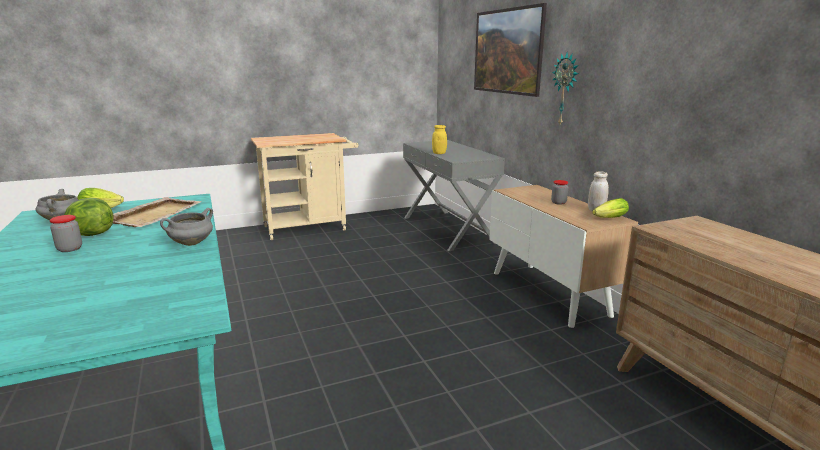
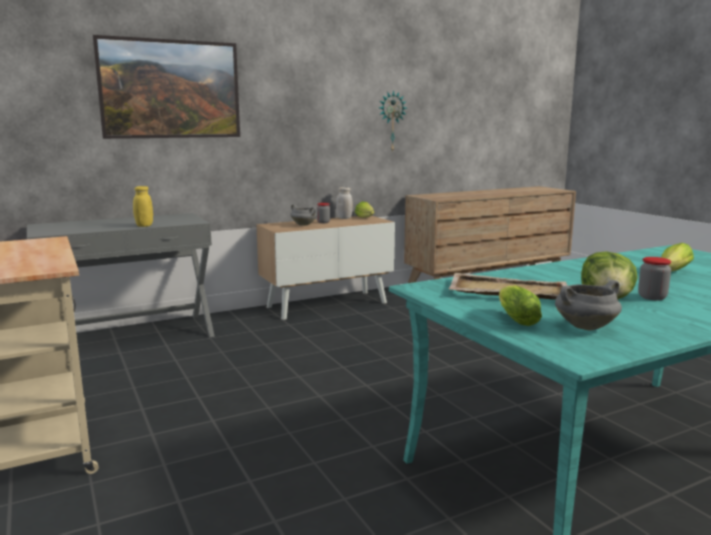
camera: 95 degrees left, 5 degrees down
grey cooking pot [160,208,213,246] -> grey cooking pot moved to [290,204,317,226]
wall clock [552,53,579,124] -> wall clock moved to [379,90,407,153]
none -> lettuce [661,243,694,271]

